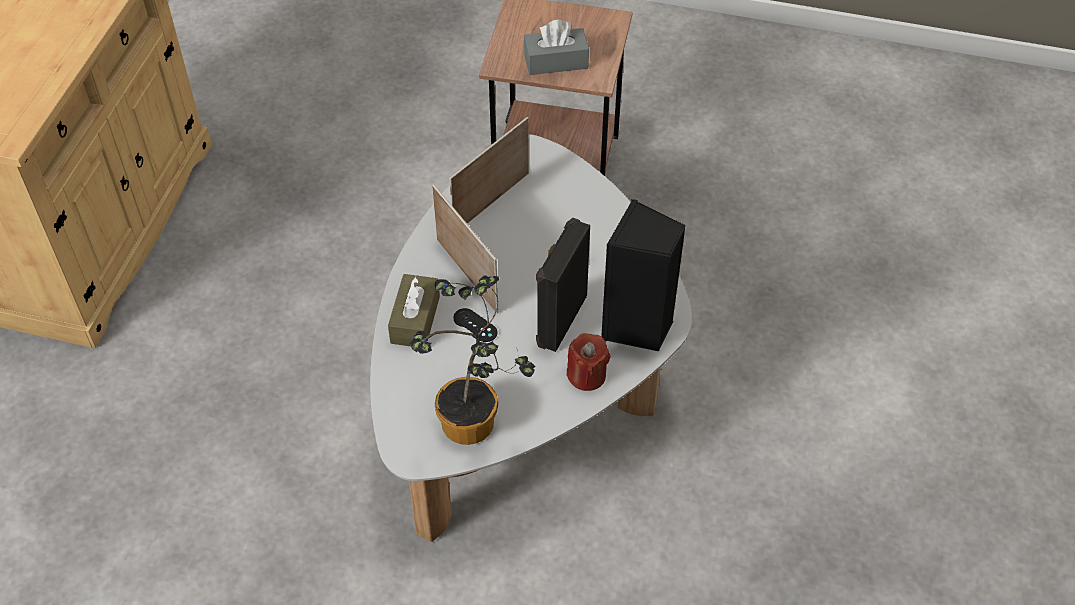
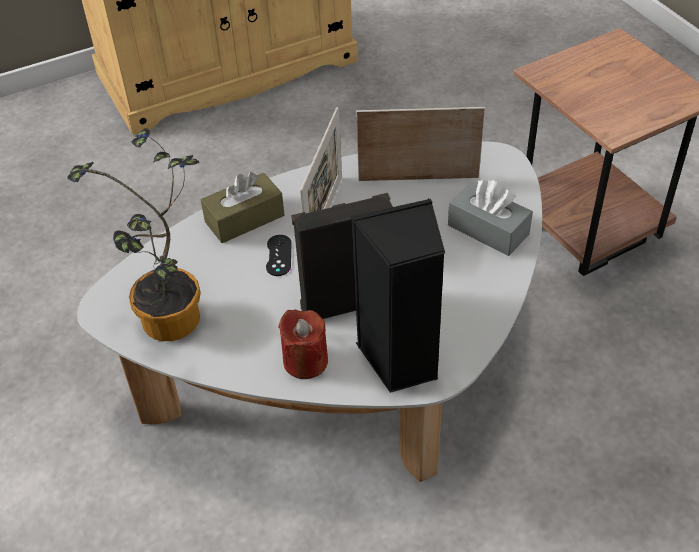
camera: 50 degrees right, 5 degrees down
grey tissue box [524,19,589,75] -> grey tissue box moved to [448,180,533,256]

